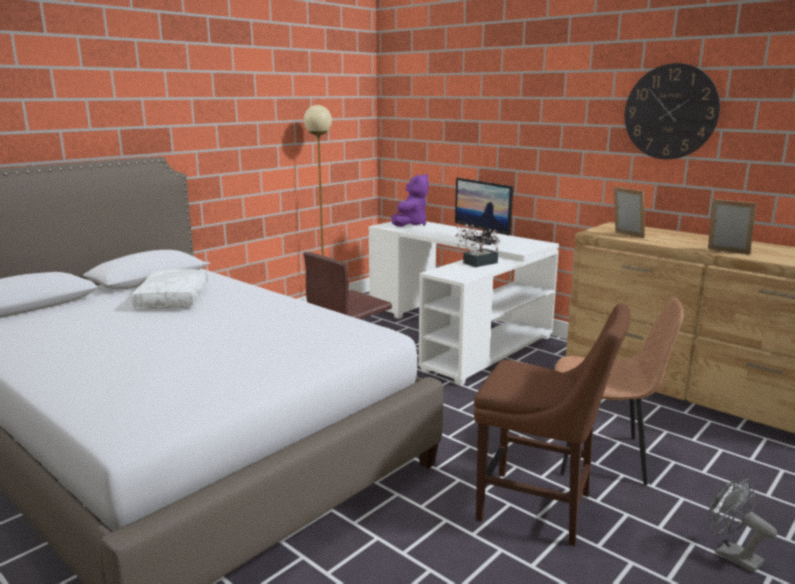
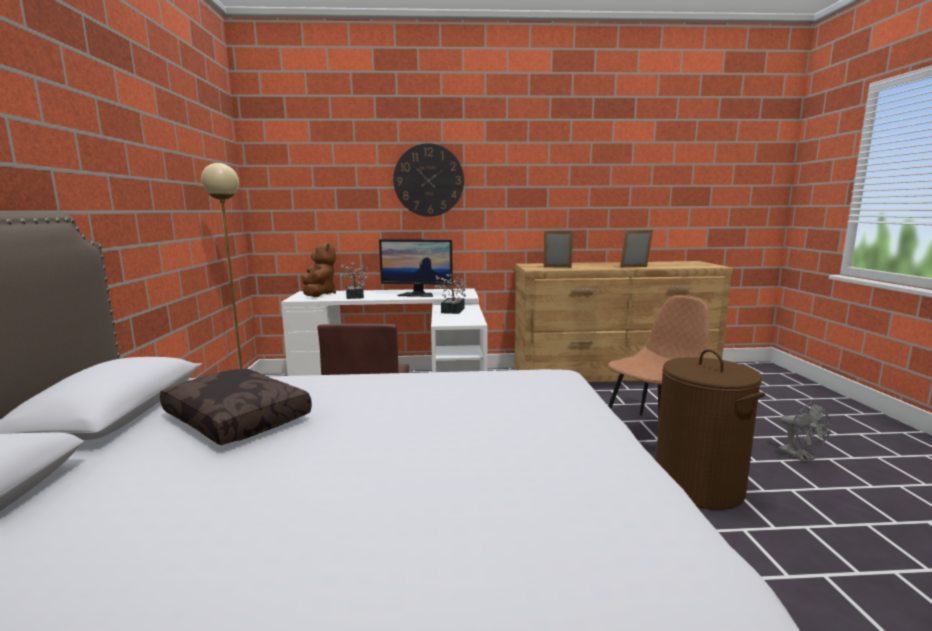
camera: 45 degrees left, 5 degrees down
white pillow [131,269,208,309] -> brown pillow [160,369,312,445]
purple plush toy [391,174,429,227] -> brown plush toy [302,241,336,297]
brown chair [474,304,630,546] -> brown laundry basket [656,349,765,510]
wall clock [625,63,720,159] -> wall clock moved to [393,143,464,216]
grey fan [708,479,777,573] -> grey fan turned 120 degrees counterclockwise [778,402,831,462]
none -> potted plant [339,262,371,299]

